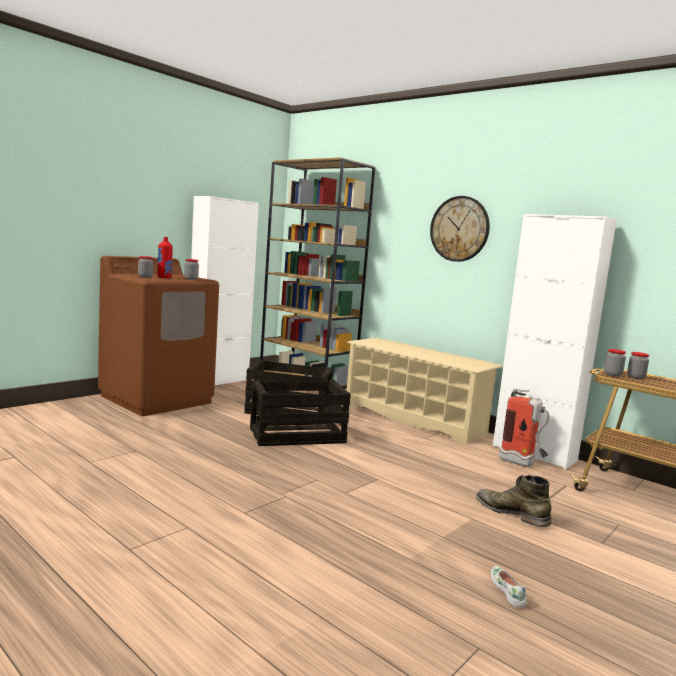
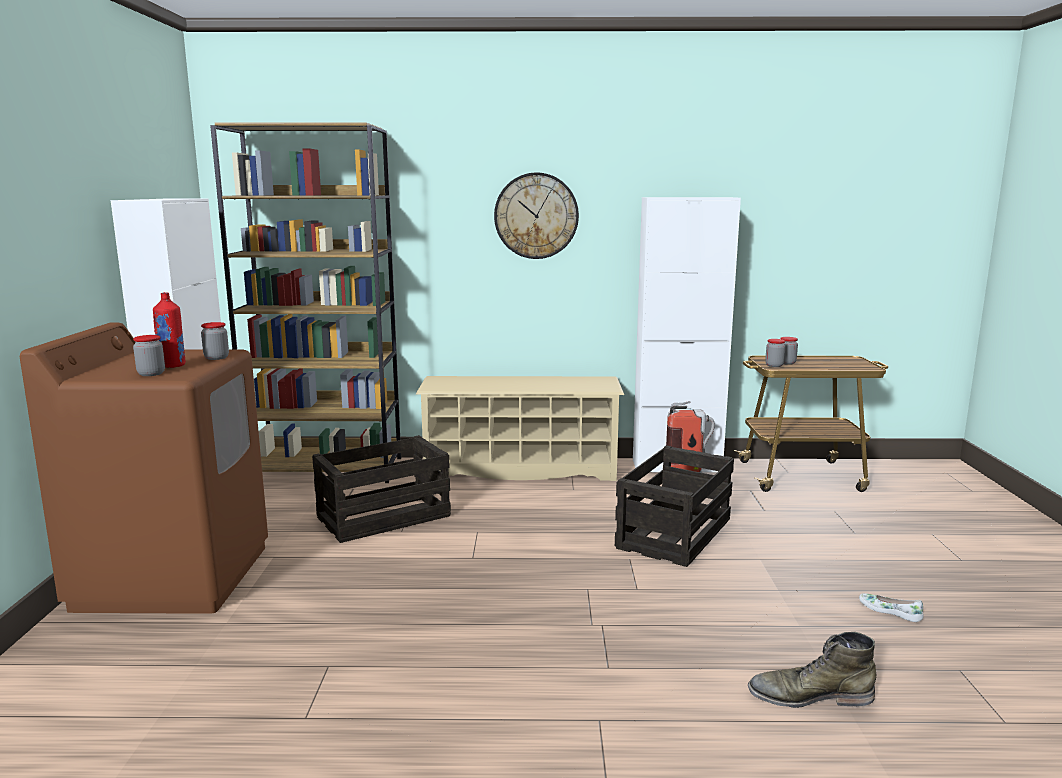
camera: 40 degrees left, 5 degrees up
crate [250,380,351,446] -> crate moved to [615,445,734,567]
green boot [476,475,552,527] -> green boot moved to [748,632,876,708]

